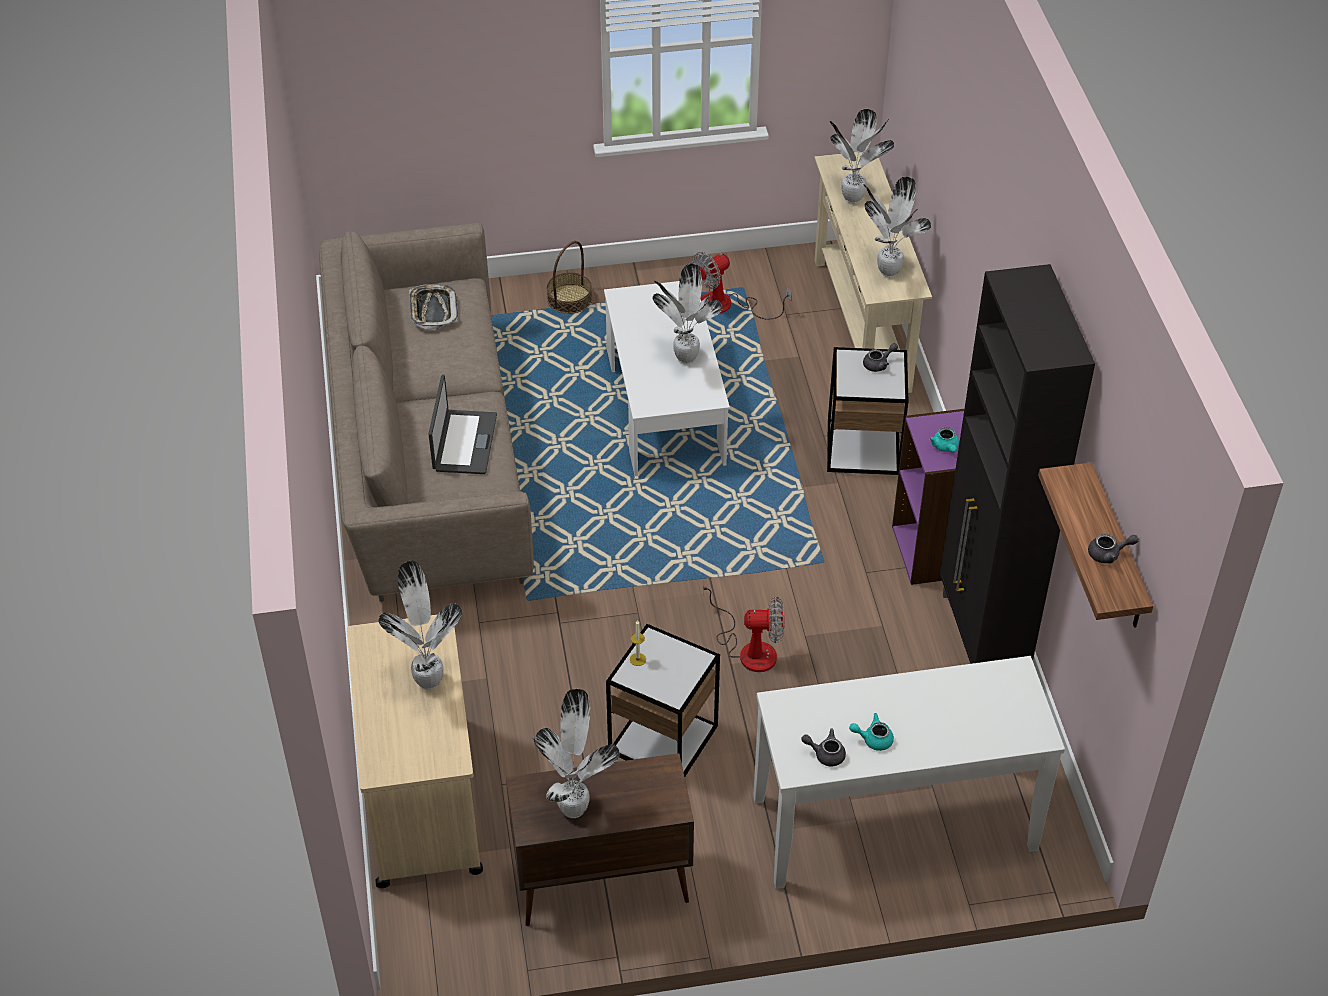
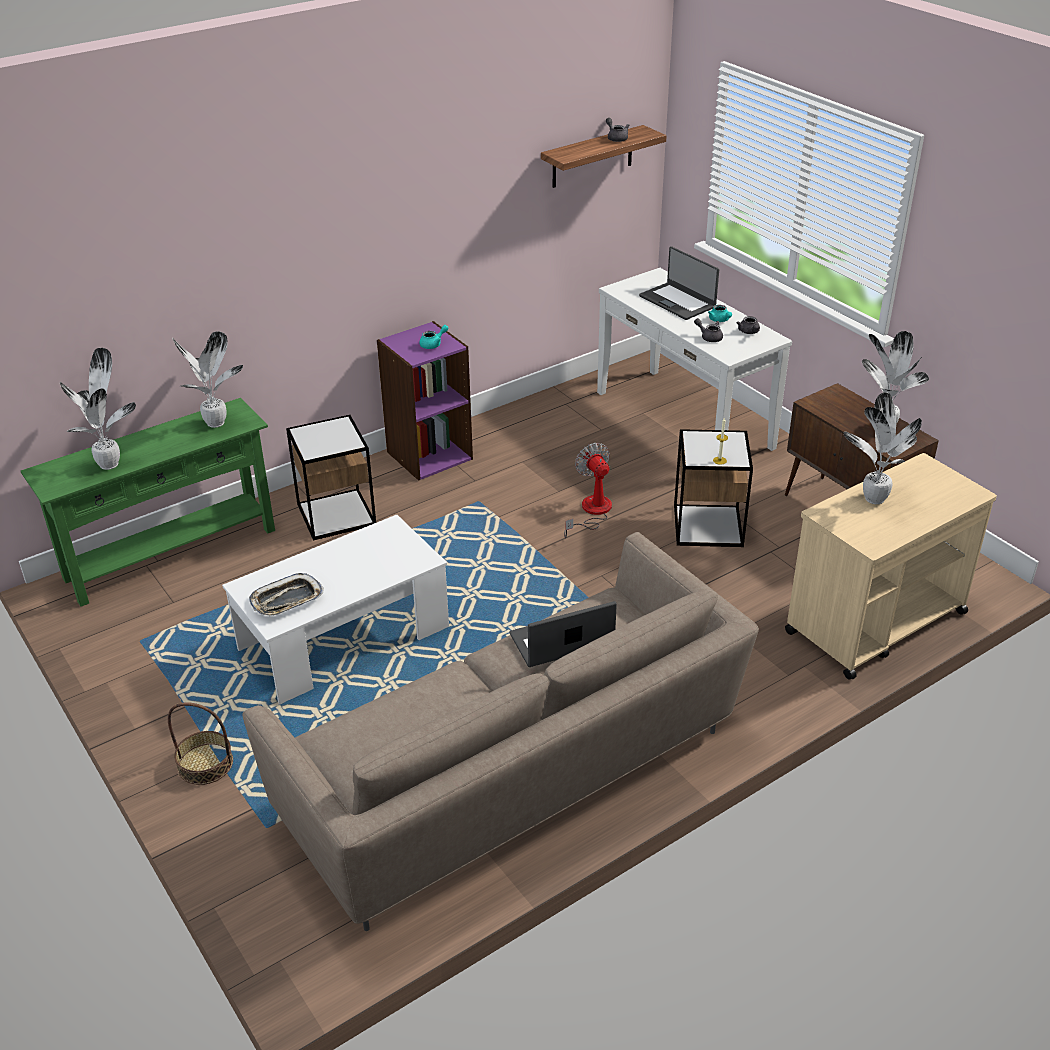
camera: 115 degrees left, 10 degrees down
tray [409,284,458,330] -> tray moved to [249,573,324,617]
potted plant [652,263,723,364] -> none
fan [692,252,792,320] -> none
beige console table [814,152,932,393] -> green console table [21,398,275,607]
grey teapot [863,343,898,372] -> grey teapot moved to [694,318,723,342]
black cabinet [940,264,1095,664] -> none
none -> laptop [639,246,719,320]

